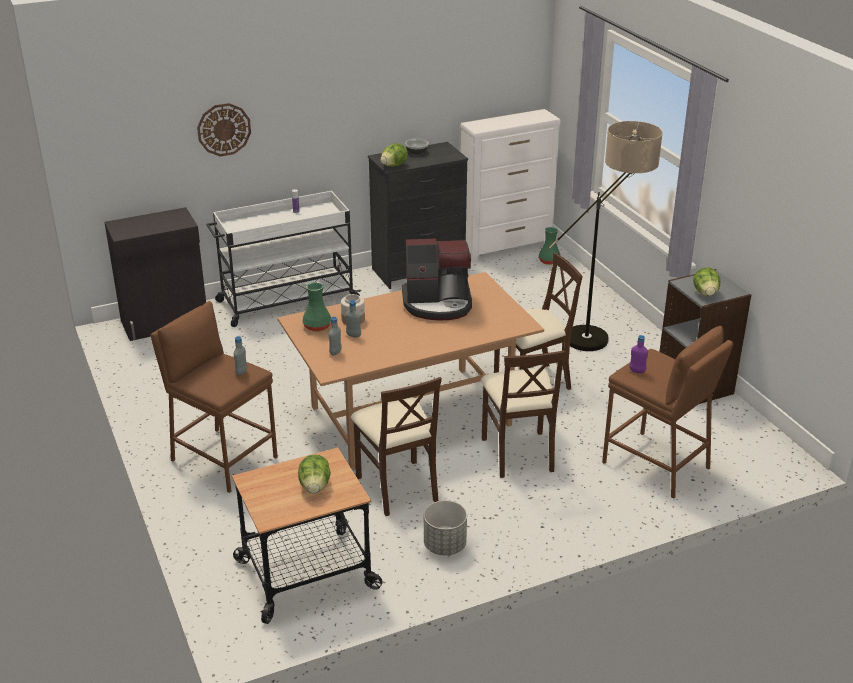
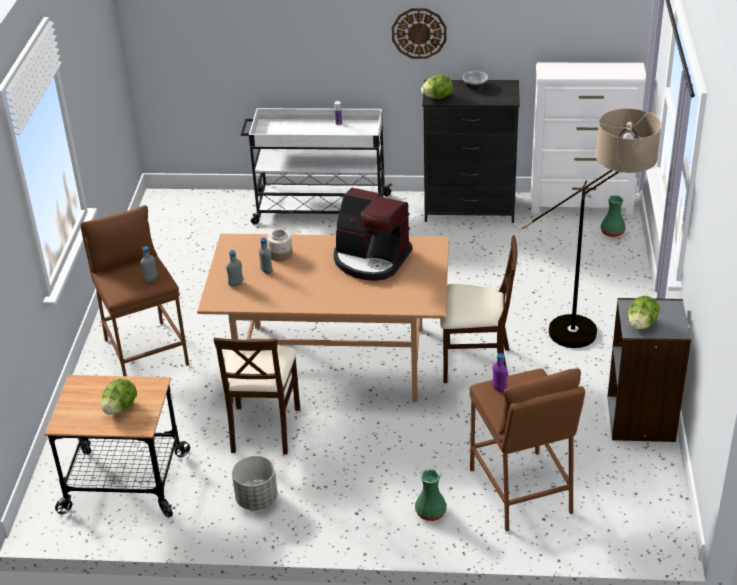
camera: 30 degrees right, 5 degrees up
black cabinet [105,207,206,341] -> none
wall clock [197,103,251,157] -> wall clock moved to [392,8,447,59]
green vase [303,282,331,332] -> green vase moved to [415,469,447,521]
beige chair [481,350,566,478] -> none

